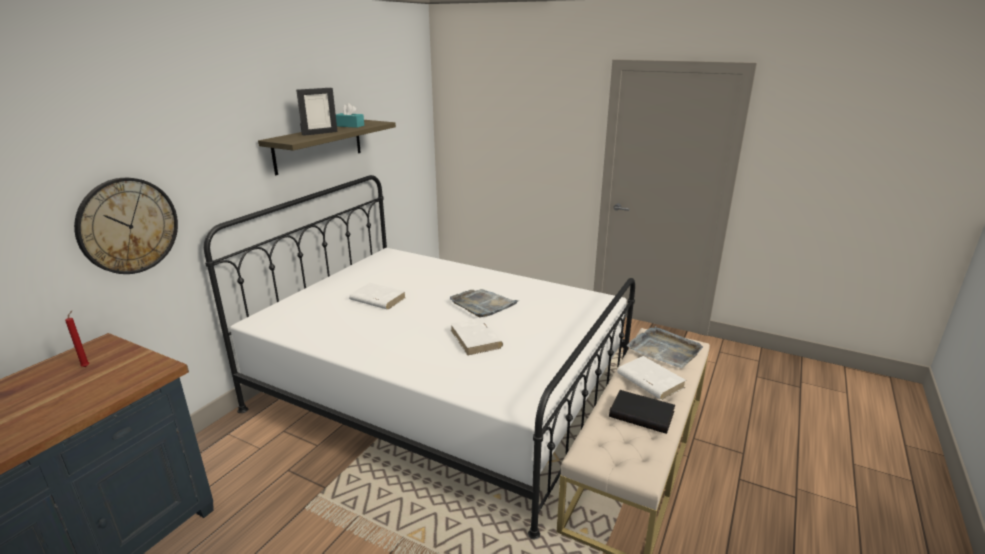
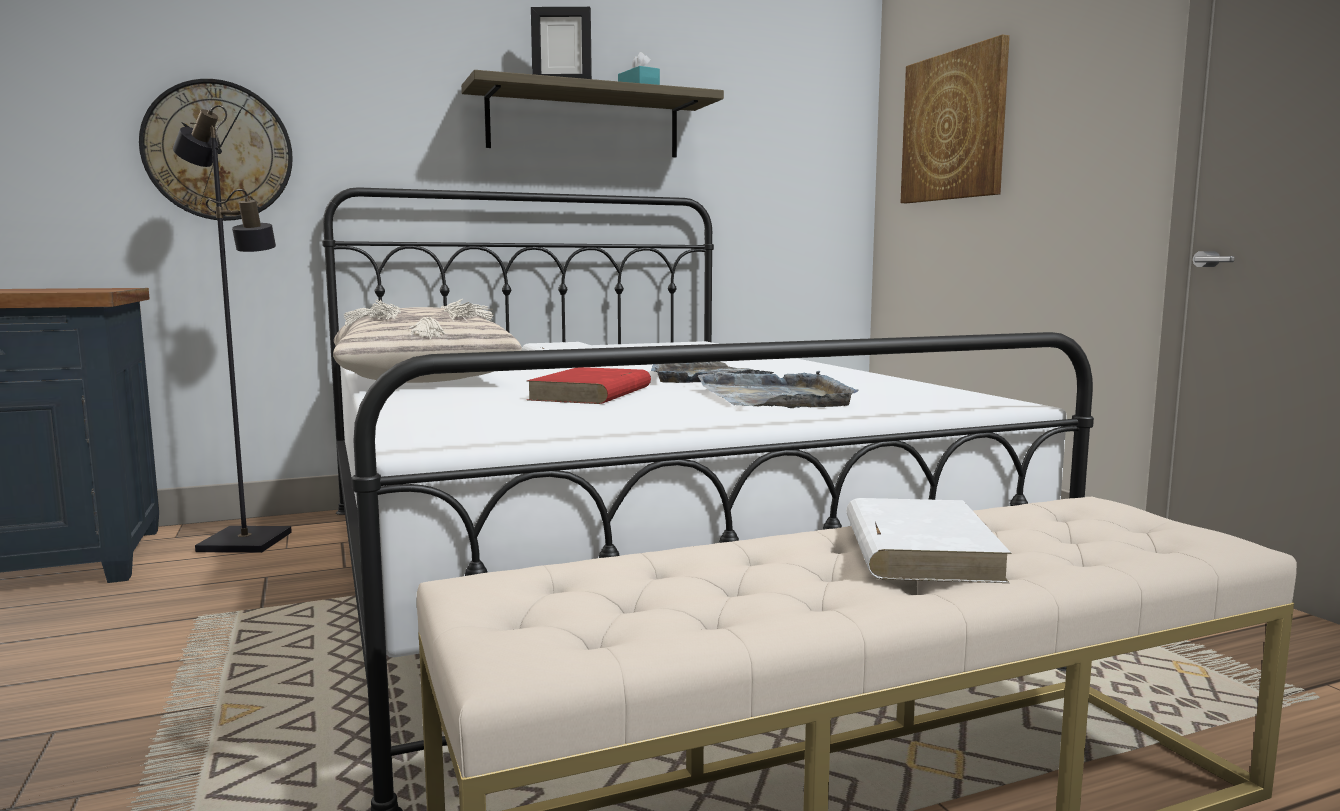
camera: 40 degrees right, 15 degrees down
red candle [65,311,89,367] -> none
white book [450,318,503,356] -> red book [526,367,651,404]
black book [609,390,675,434] -> none
grey tray [627,326,703,368] -> grey tray moved to [698,371,858,408]
none -> black floor lamp [173,105,292,553]
none -> beige pillow [333,299,522,383]
none -> picture [900,34,1010,203]

